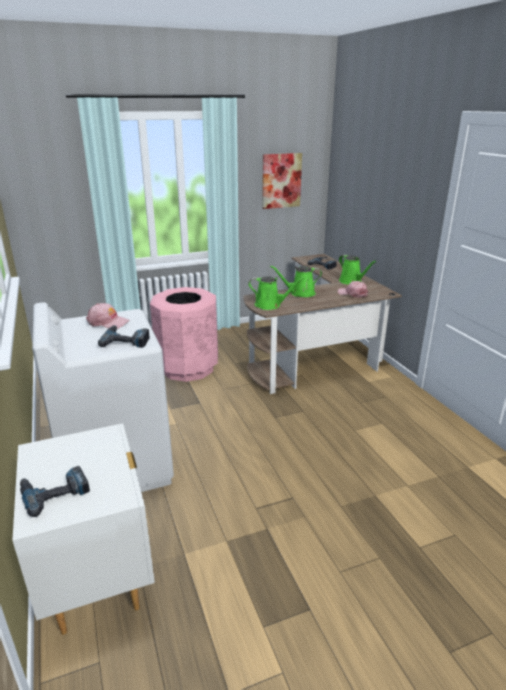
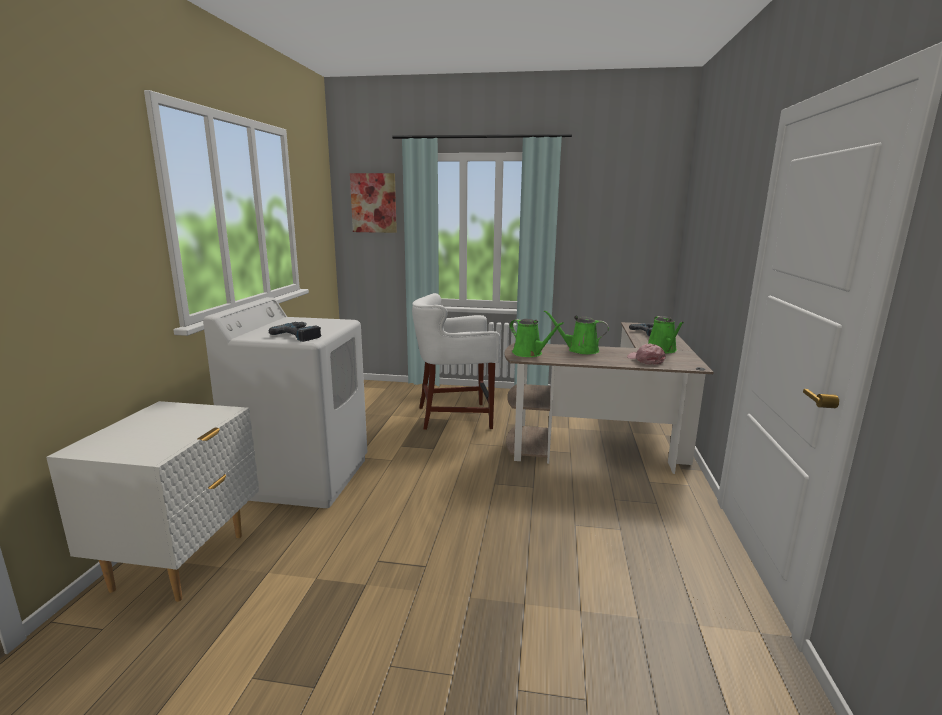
camera: 30 degrees right, 10 degrees down
power drill [20,466,90,517] -> none
pink cap [86,303,130,329] -> none
pink trash can [150,287,218,382] -> white stool [412,293,500,430]
picture [262,153,302,209] -> picture moved to [350,173,397,233]

